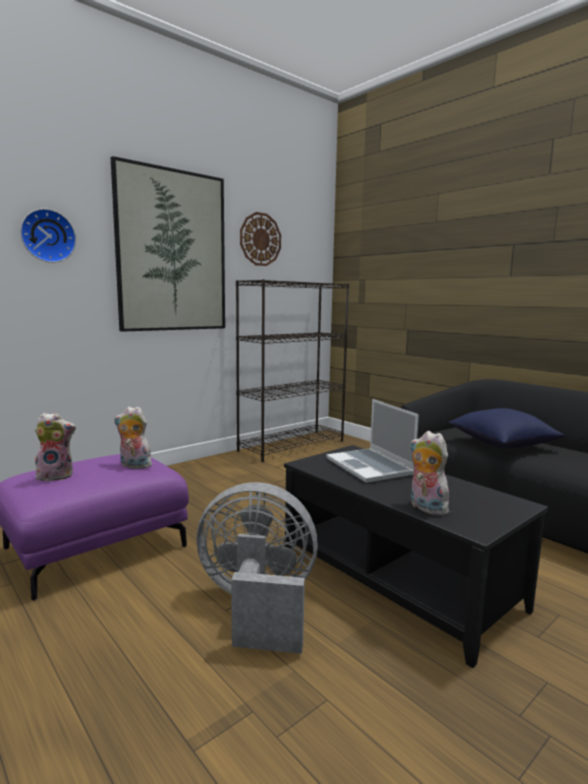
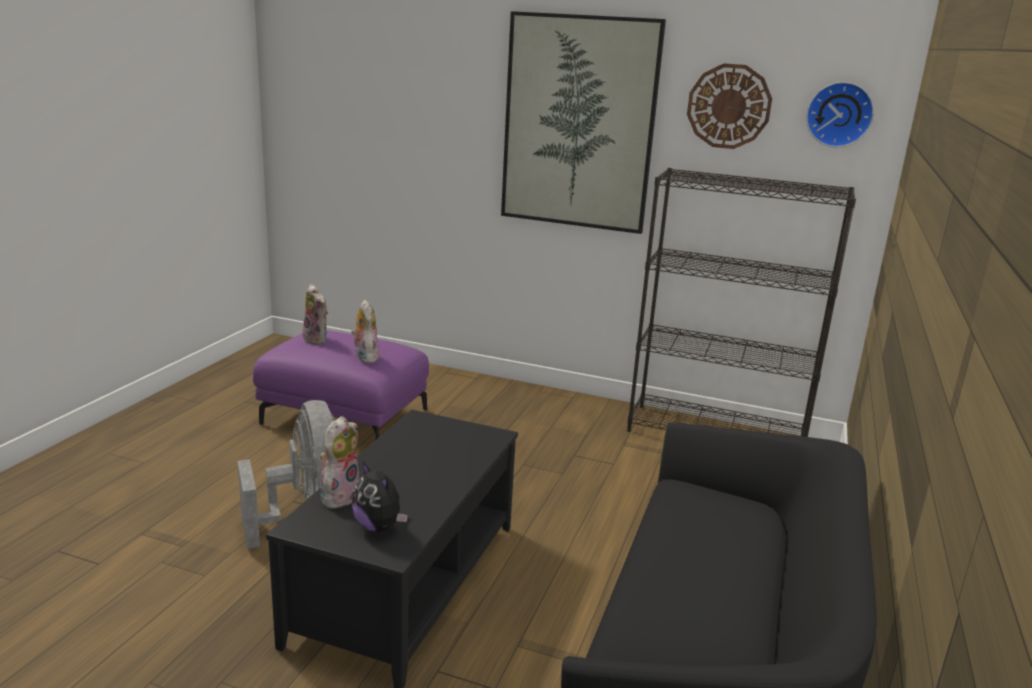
camera: 60 degrees right, 10 degrees up
wall clock [20,209,76,263] -> wall clock moved to [806,82,874,147]
laptop [326,399,419,483] -> none
blue pillow [448,408,564,448] -> none
none -> plush toy [352,462,408,532]

